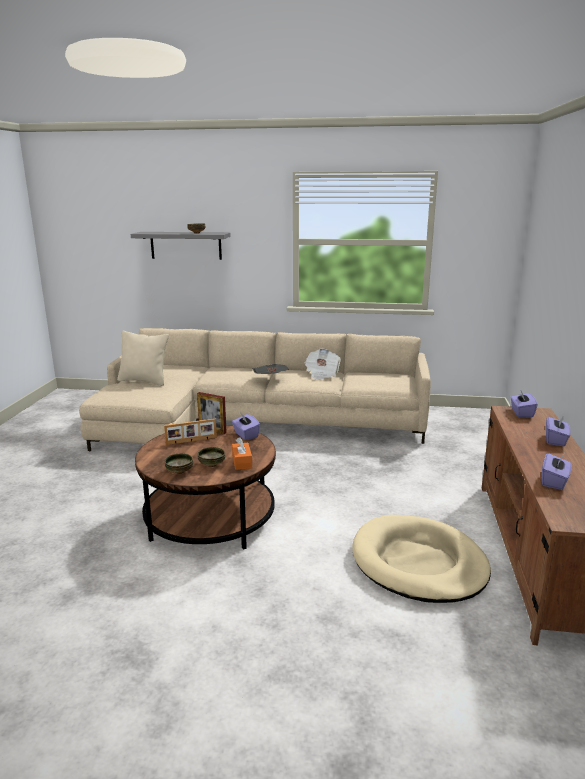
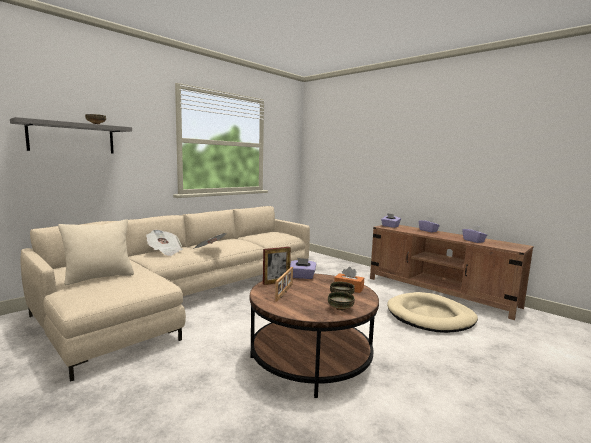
camera: 55 degrees left, 10 degrees down
newspaper [304,348,341,380] -> newspaper moved to [146,230,183,256]

